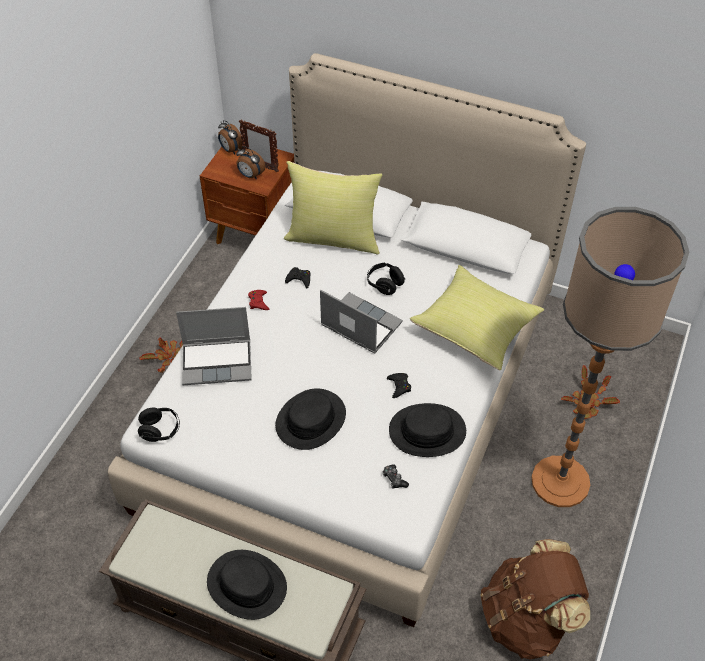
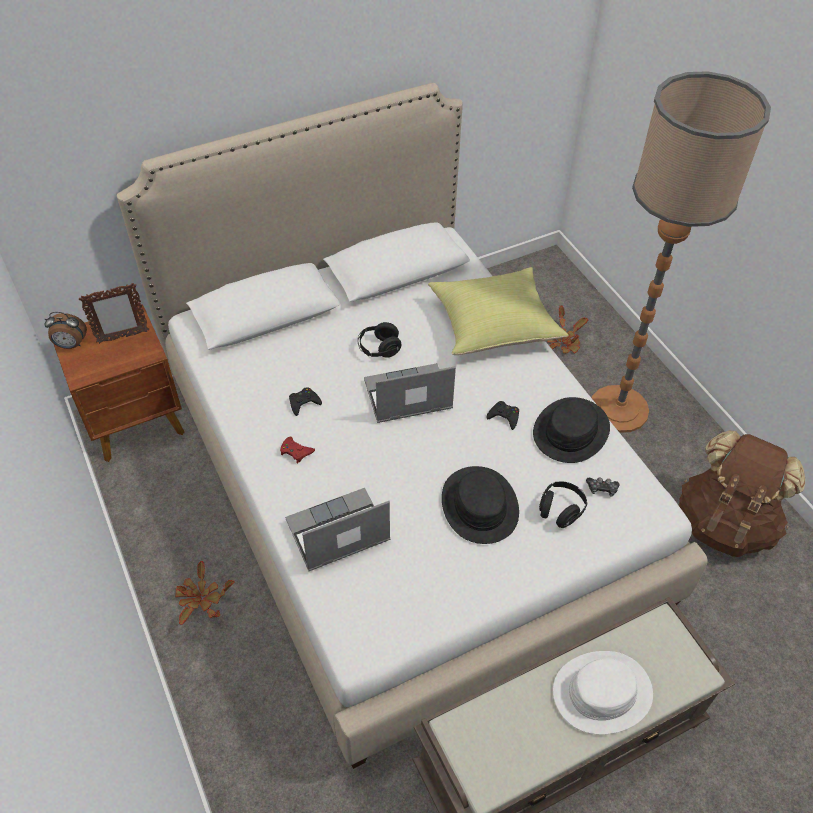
camera: 50 degrees left, 0 degrees up
black headphones [138,407,180,442] -> black headphones moved to [539,482,588,528]
laptop [176,307,252,385] -> laptop turned 150 degrees counterclockwise [285,488,391,571]
black hat [207,550,287,620] -> white hat [553,651,653,735]
alarm clock [236,146,265,179] -> none
yellow pillow [284,161,383,254] -> none

